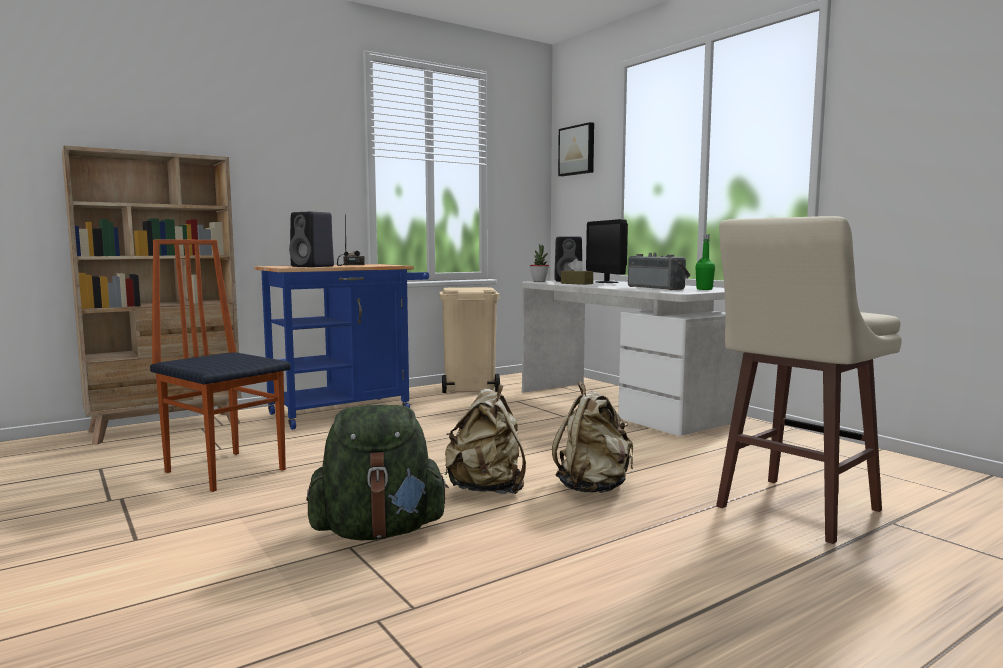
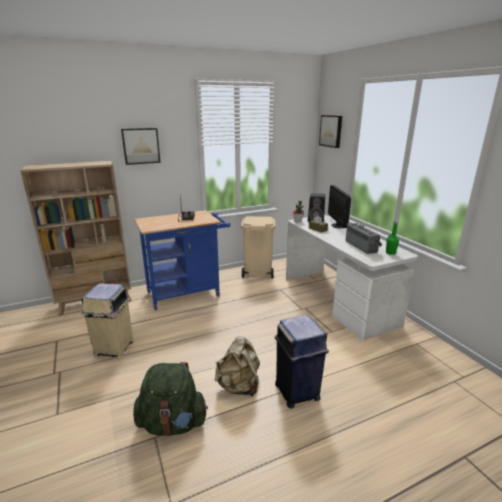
camera: 10 degrees right, 15 degrees up
chair [150,239,291,492] -> beige trash can [81,283,134,360]
black speaker [289,212,334,267] -> none
beige backpack [552,381,633,493] -> blue trash can [275,315,329,408]
beige stool [716,216,902,544] -> none
none -> picture [121,128,161,165]

